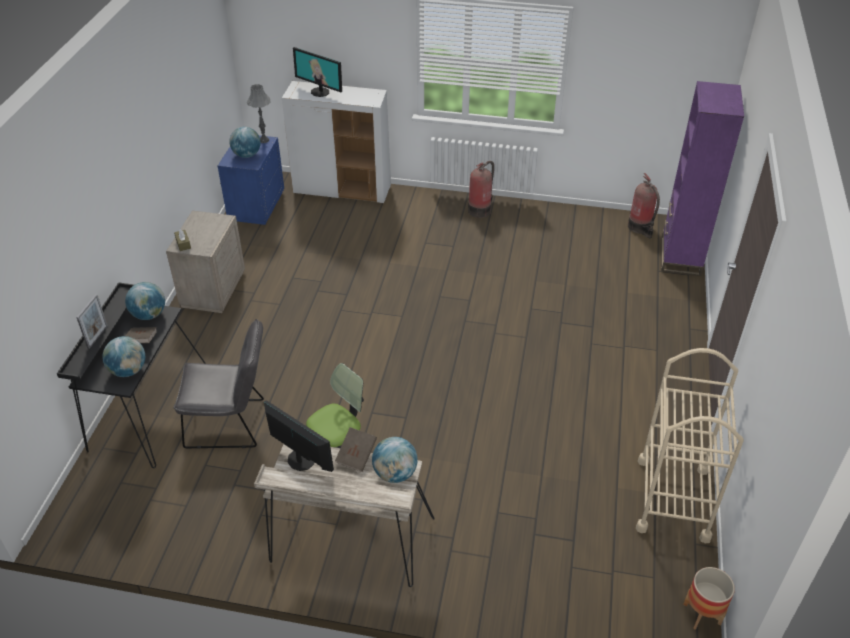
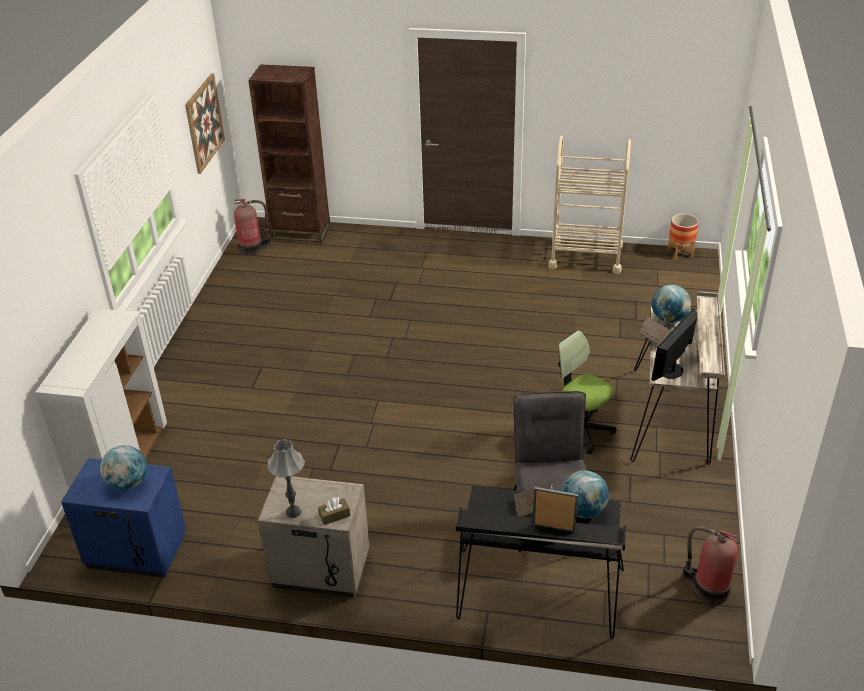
camera: 90 degrees left, 5 degrees down
globe [125,282,165,320] -> none
grey table lamp [247,84,271,143] -> grey table lamp moved to [268,439,305,518]
monitor [293,47,342,97] -> none
fire extinguisher [468,161,494,218] -> fire extinguisher moved to [682,526,738,605]
purple bookcase [661,81,744,276] -> brown bookcase [248,64,330,243]
none -> picture [185,73,225,174]

